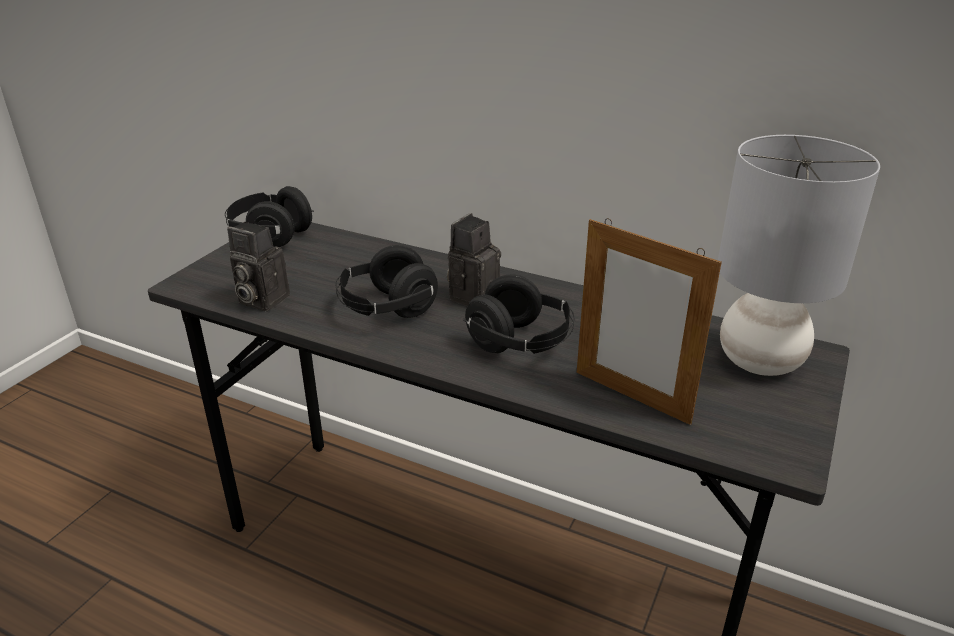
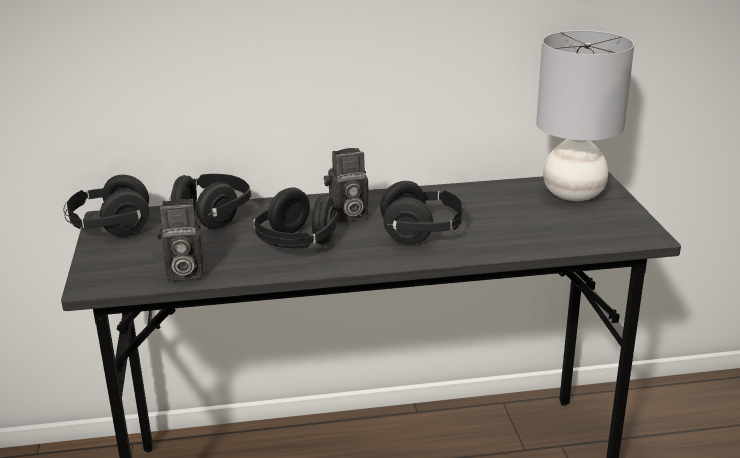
camera: 35 degrees left, 5 degrees down
camera [447,213,501,306] -> camera turned 105 degrees counterclockwise [324,148,369,223]
picture frame [577,218,722,425] -> none
none -> black headphones [170,174,251,229]

